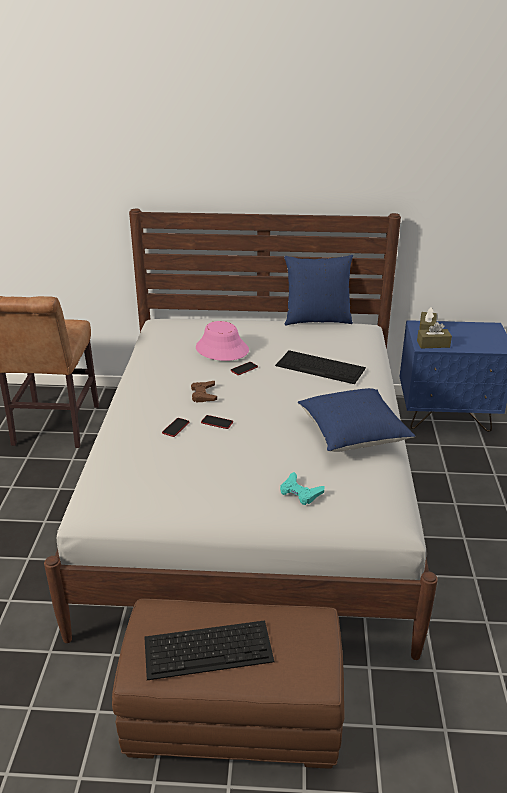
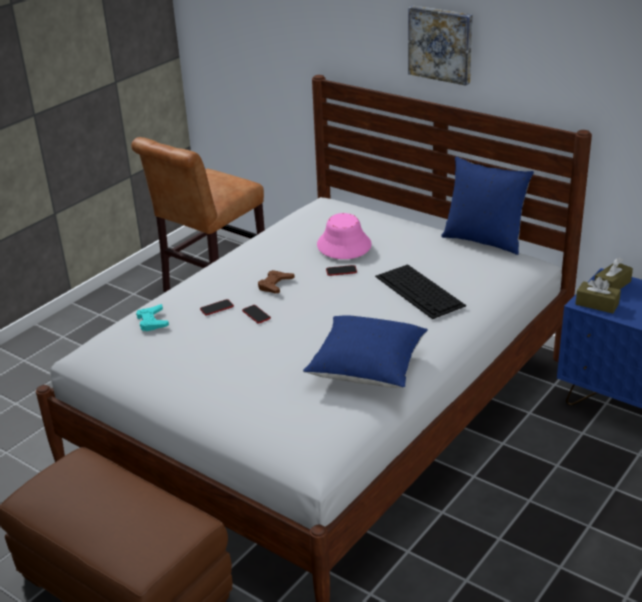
camera: 35 degrees right, 0 degrees up
keyboard [144,620,274,680] -> none
turquoise game controller [280,472,324,505] -> turquoise game controller moved to [136,304,169,331]
none -> picture [408,6,473,86]

